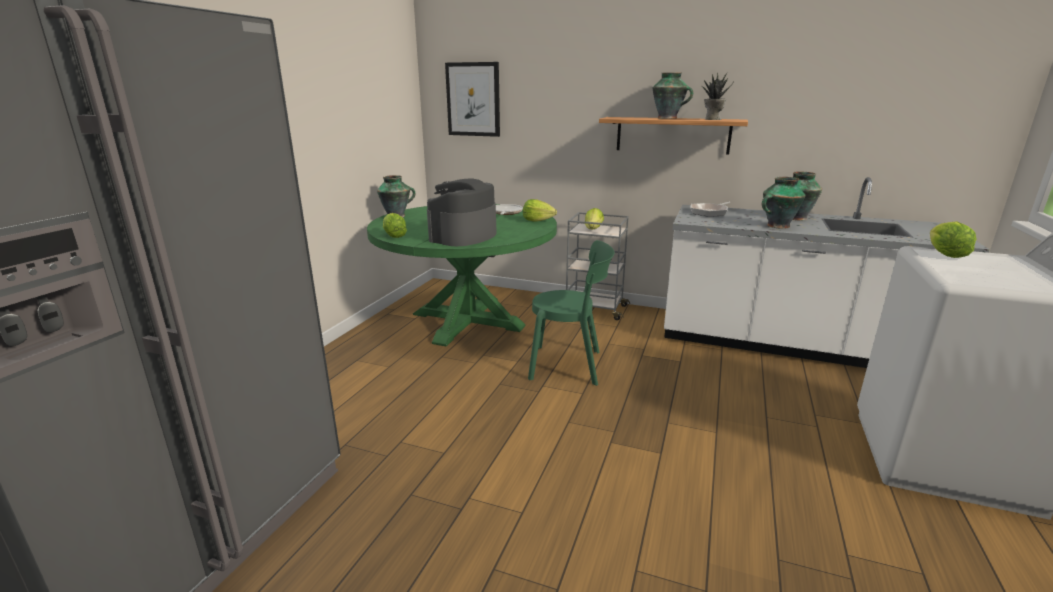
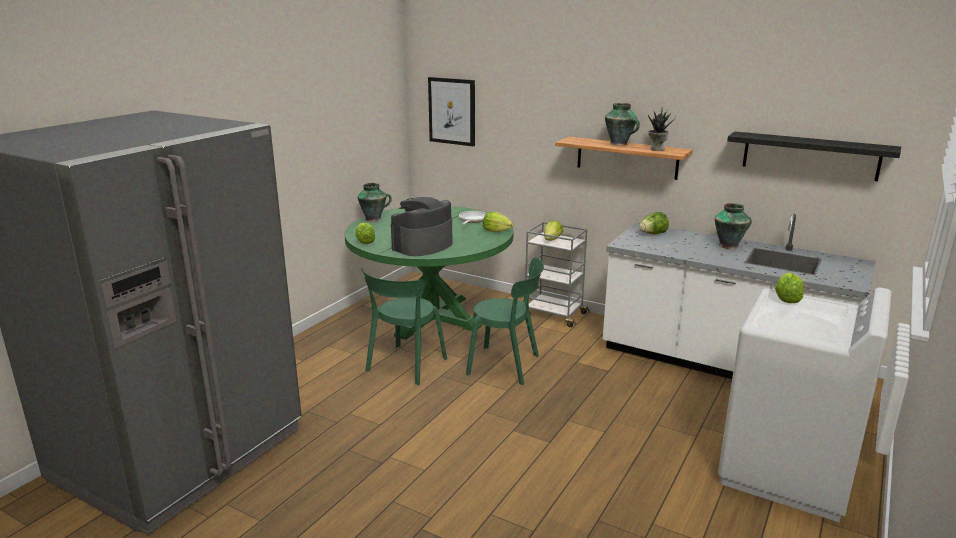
camera: 10 degrees right, 0 degrees up
frying pan [690,202,730,217] -> lettuce [639,212,669,234]
vase [762,177,806,229] -> none
none -> green chair [361,268,447,385]
none -> black shelf [727,131,901,181]

